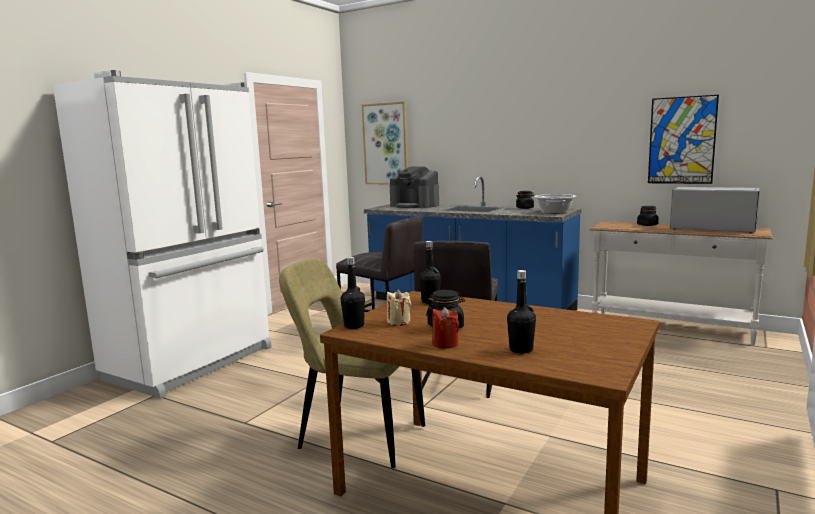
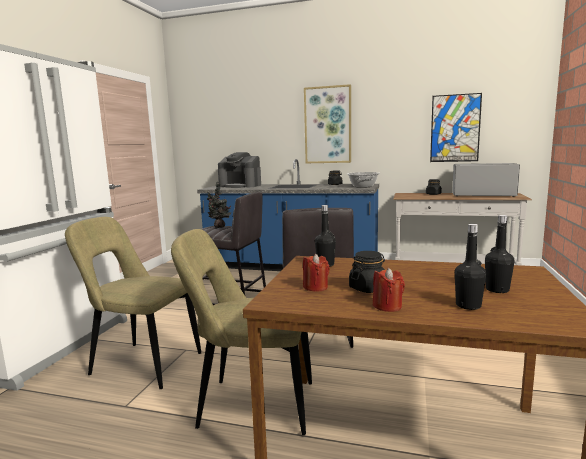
camera: 15 degrees left, 0 degrees up
black bottle [341,257,365,329] -> black bottle moved to [485,215,515,293]
picture [362,101,408,184] -> picture moved to [304,84,351,163]
beige candle [387,289,411,326] -> red candle [303,254,330,292]
none -> beige chair [65,217,201,389]
none -> potted plant [207,182,232,228]

